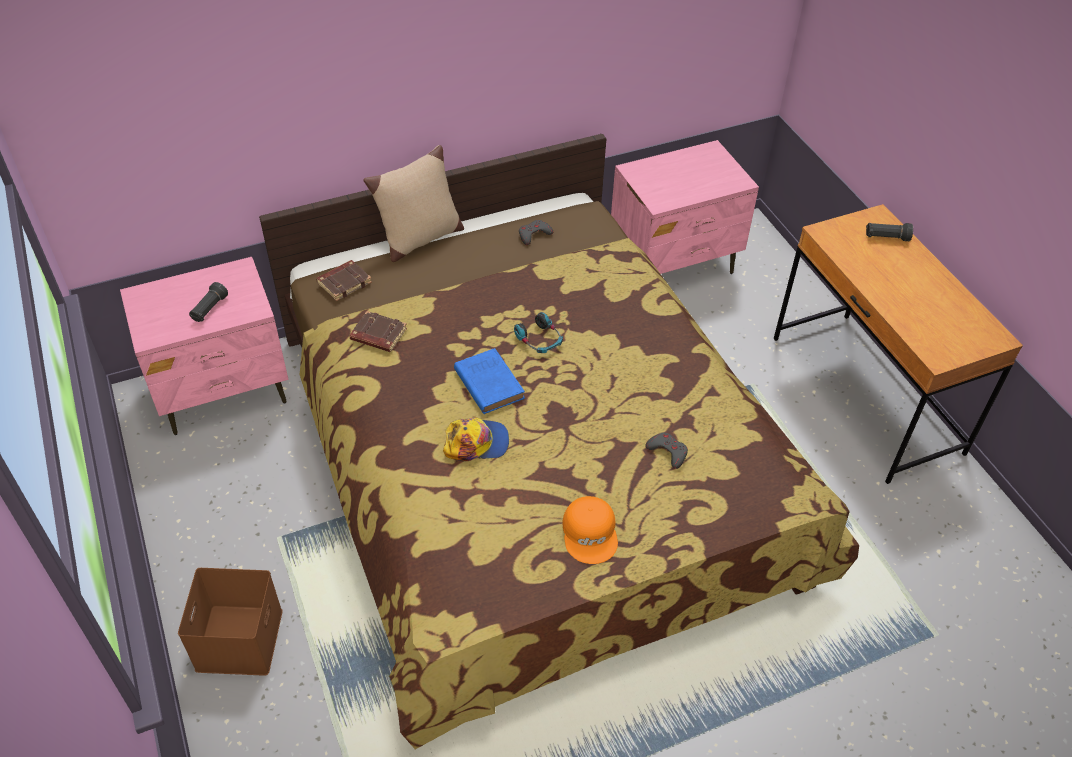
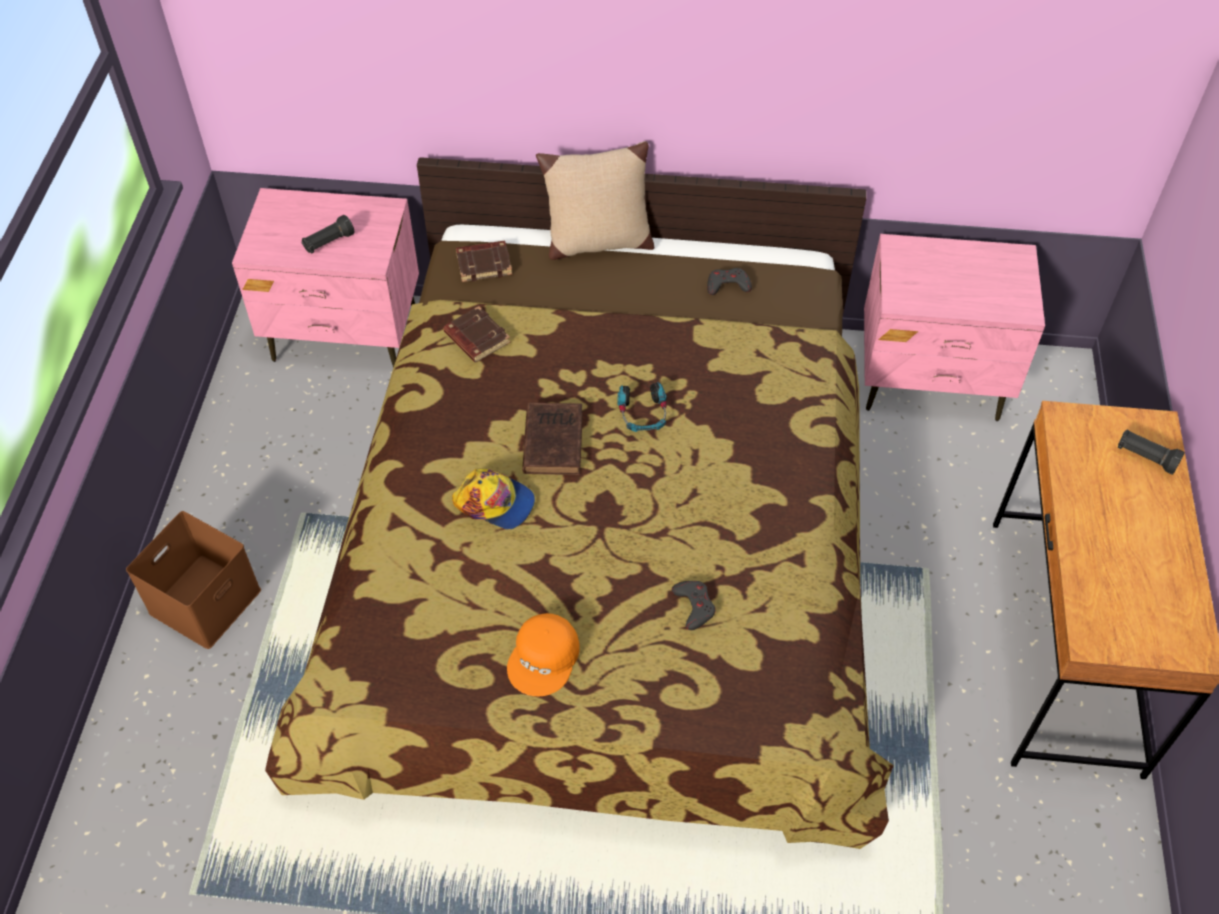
camera: 30 degrees right, 5 degrees up
blue book [454,348,525,414] -> brown book [522,403,583,475]

